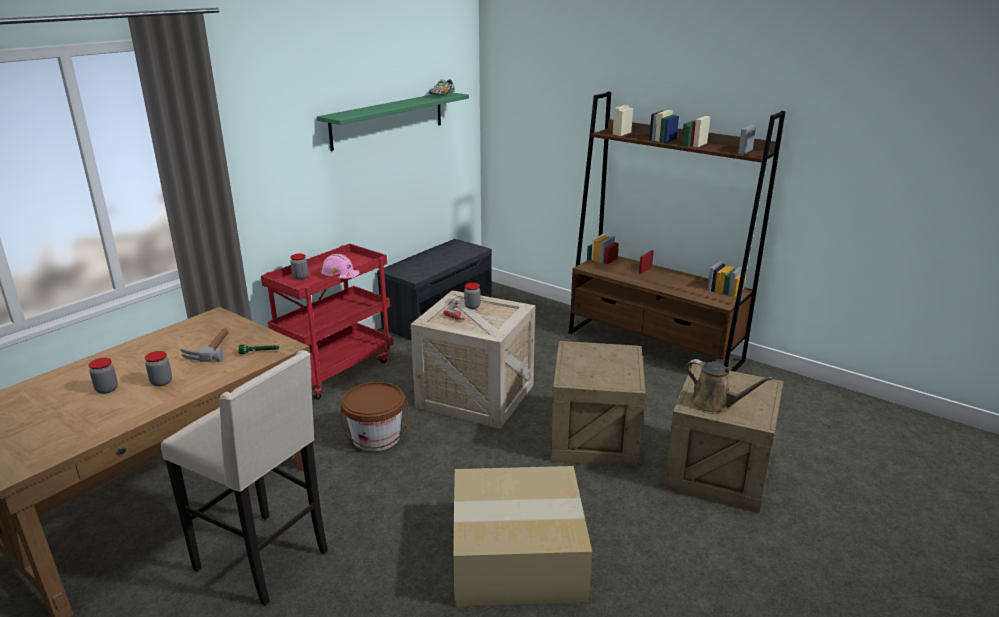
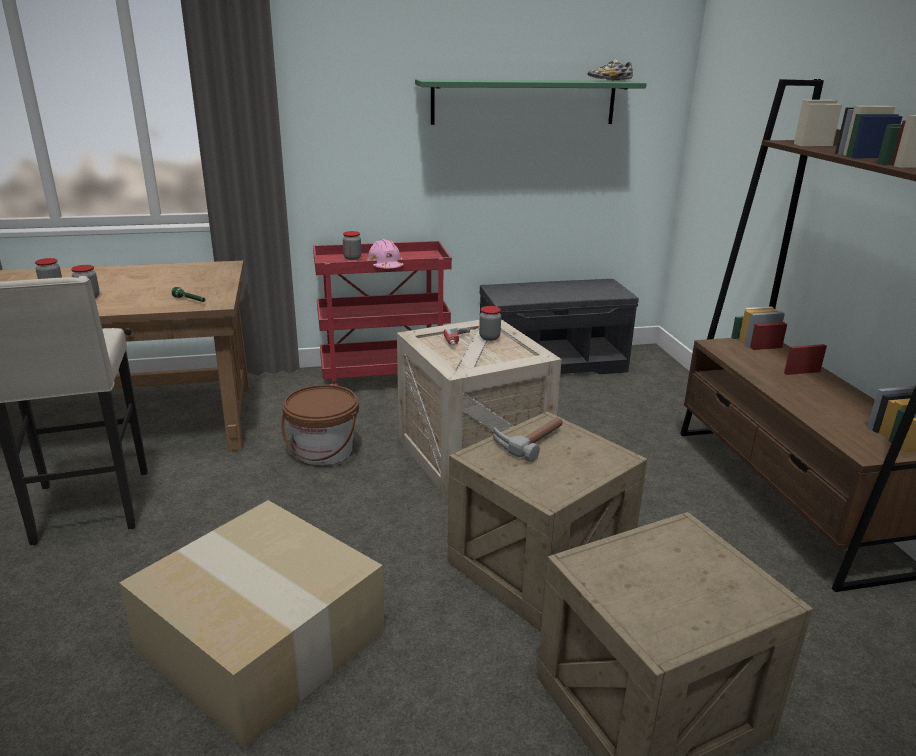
camera: 40 degrees right, 0 degrees up
hammer [181,328,229,362] -> hammer moved to [493,417,563,462]
brown watering can [685,359,774,414] -> none

